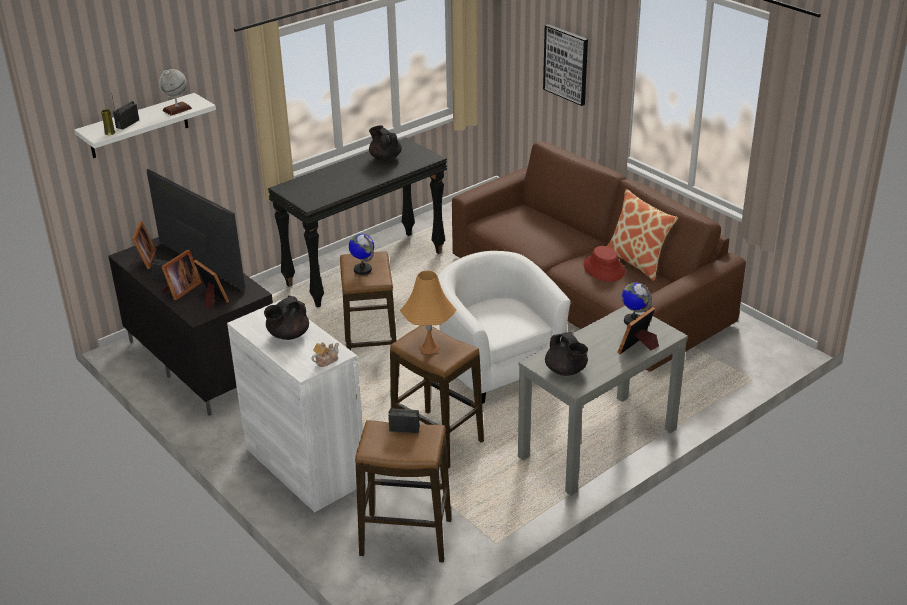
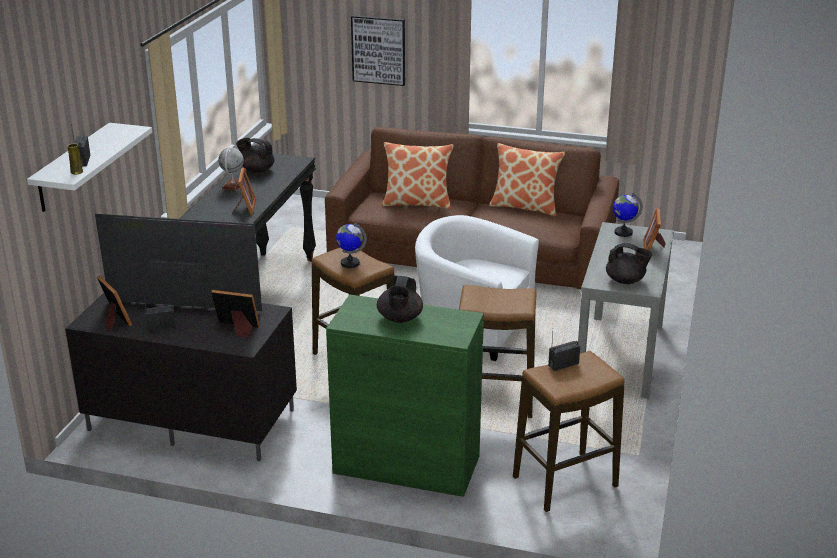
camera: 35 degrees left, 5 degrees down
globe [159,69,192,116] -> globe moved to [218,148,244,191]
picture frame [161,250,202,300] -> picture frame moved to [232,167,256,215]
white cabinet [227,299,367,512] -> green cabinet [326,294,484,497]
teapot [311,342,339,367] -> none
orange table lamp [400,271,456,354] -> none
red hat [583,246,625,282] -> none
none -> pillow [382,142,454,209]

